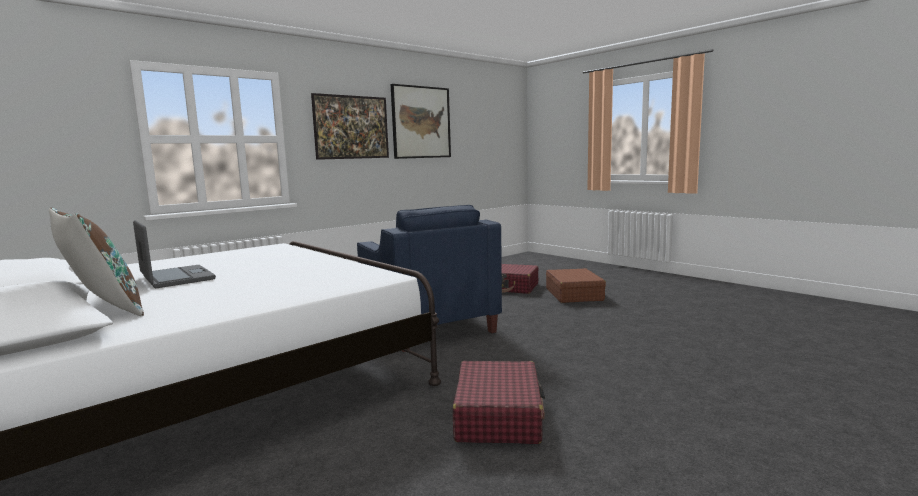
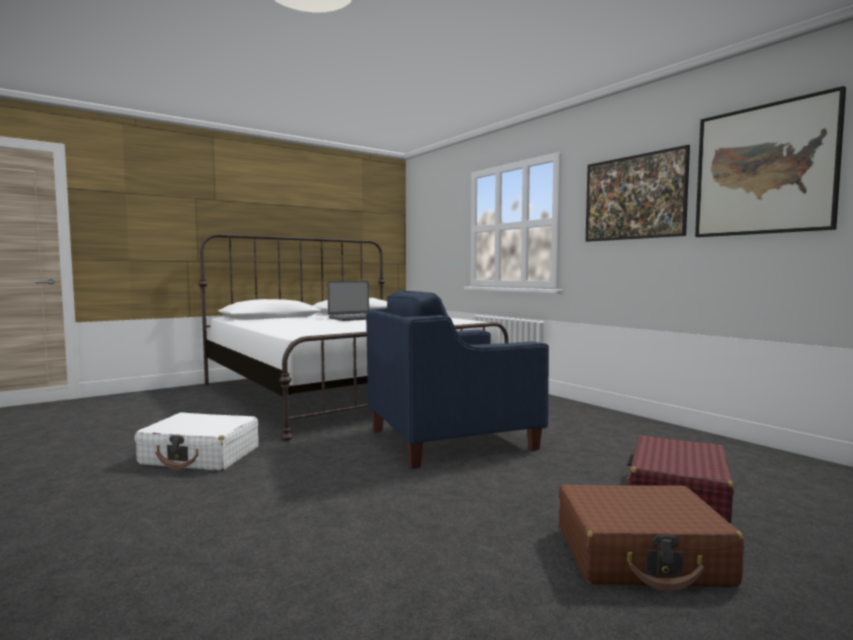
camera: 95 degrees right, 5 degrees down
brown pillow [49,208,144,316] -> none
red suitcase [453,361,545,444] -> white suitcase [135,412,259,471]

